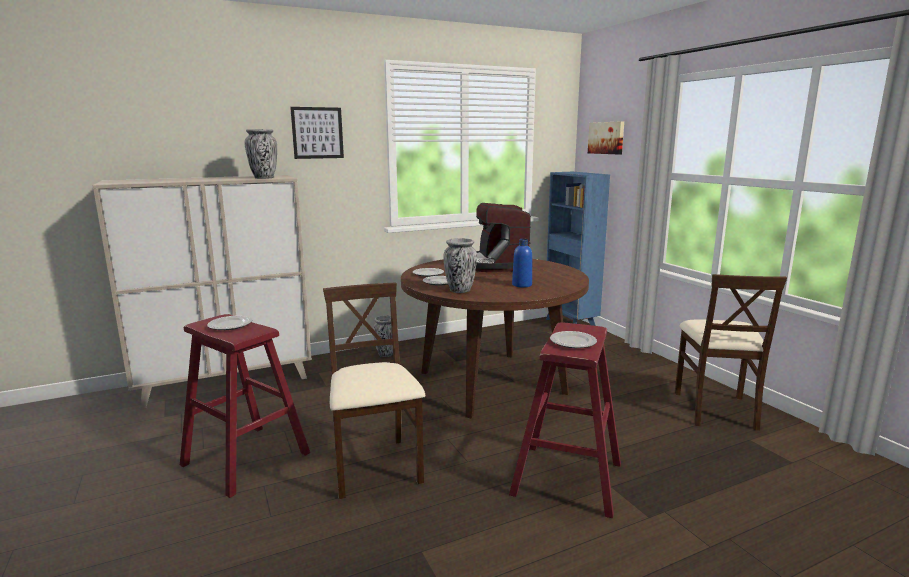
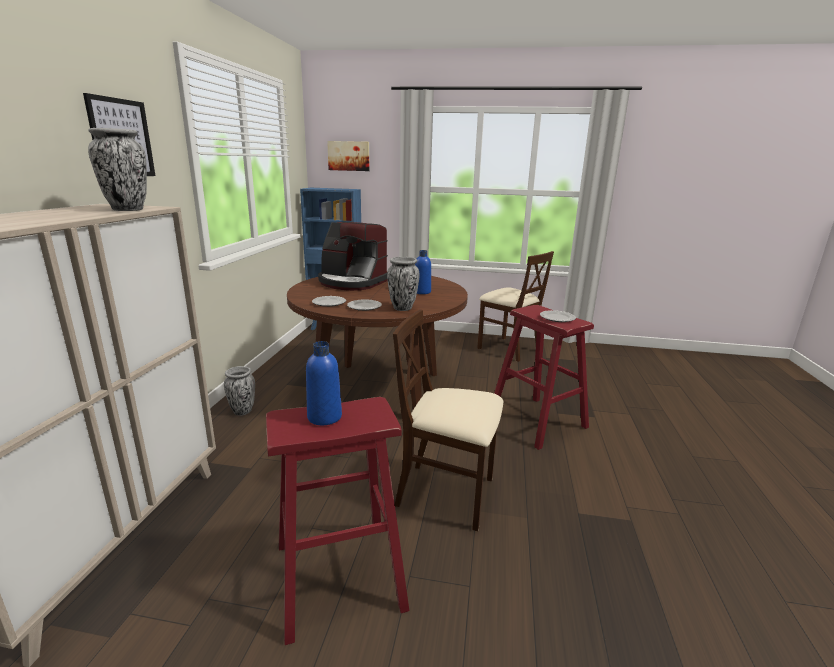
camera: 55 degrees left, 5 degrees up
plate [207,316,252,330] -> blue bottle [306,341,342,425]

